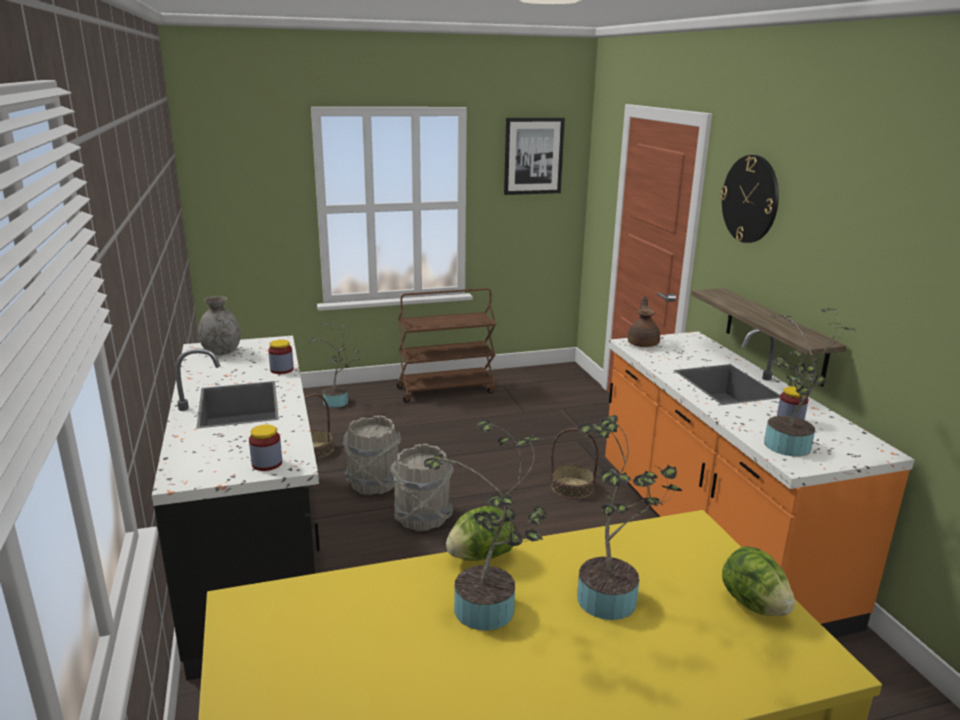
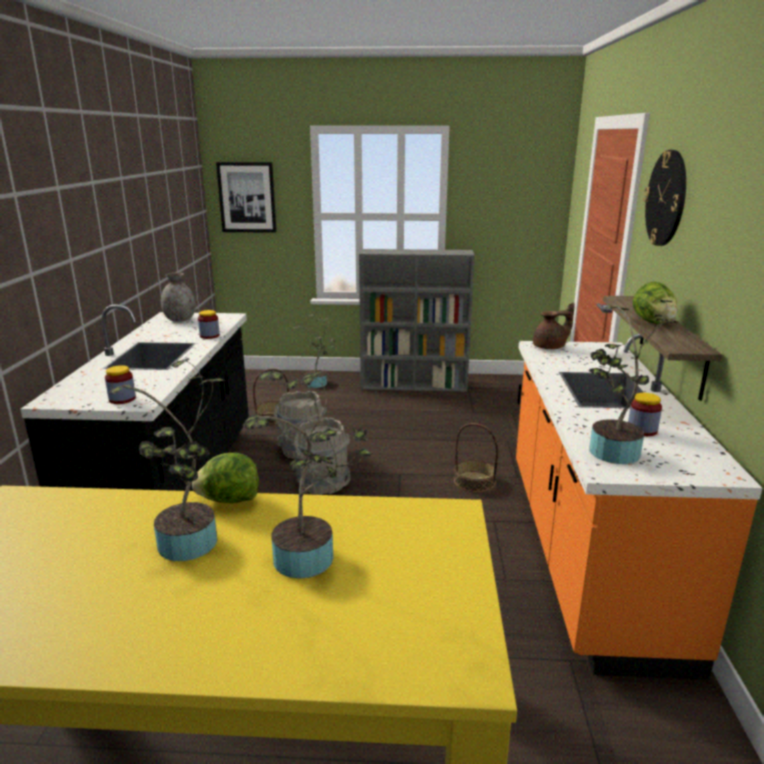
camera: 20 degrees right, 0 degrees up
brown cart [396,288,496,403] -> grey bookcase [359,249,475,392]
picture [504,118,565,195] -> picture moved to [216,162,276,233]
brown teapot [628,296,660,347] -> brown teapot turned 45 degrees clockwise [533,303,575,349]
lettuce [722,546,796,616] -> lettuce moved to [633,281,677,324]

